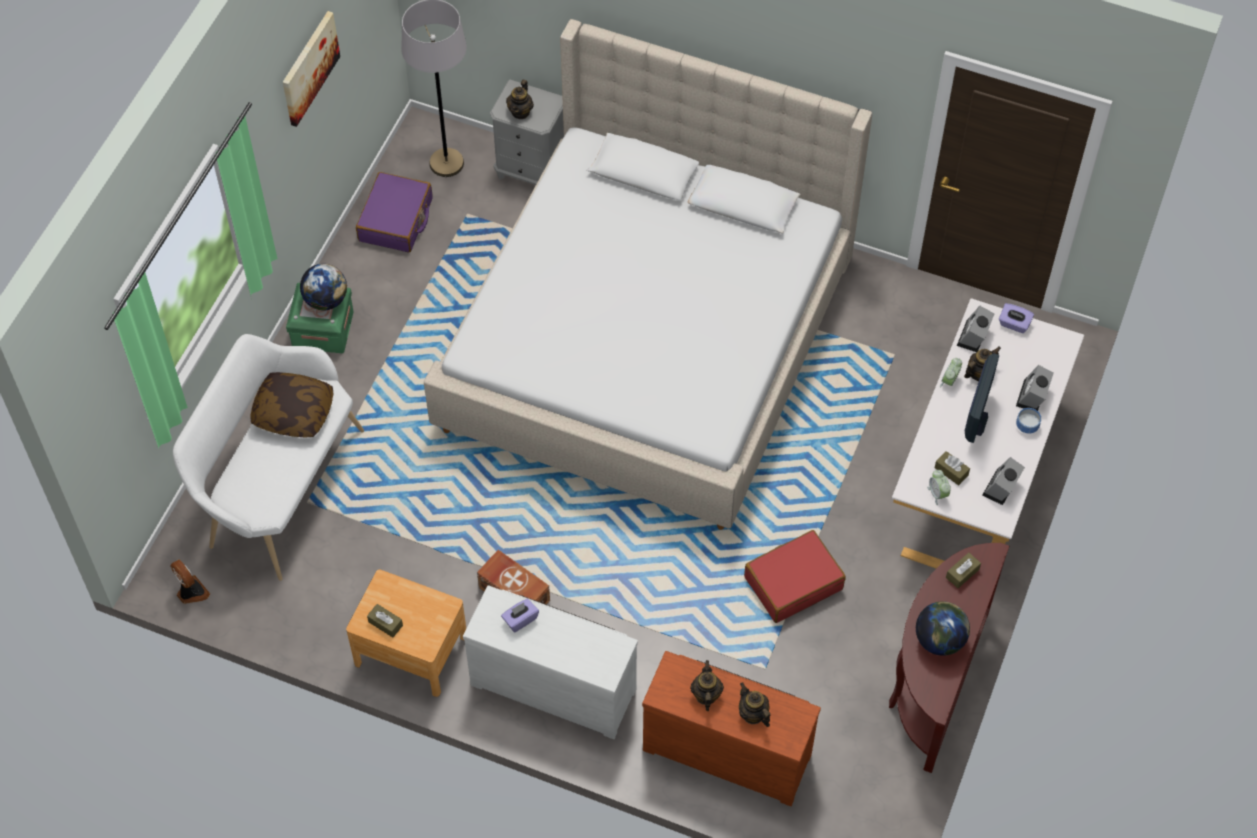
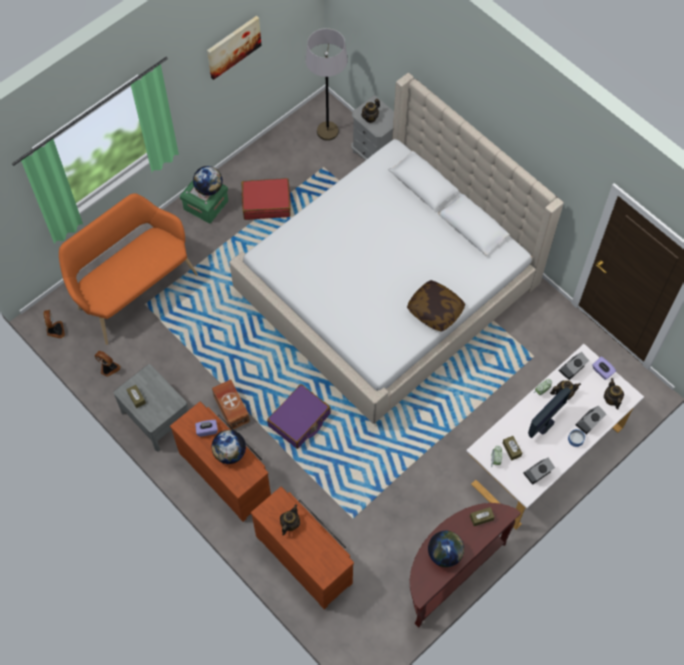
camera: 25 degrees right, 5 degrees up
white bench [173,334,364,581] -> orange bench [59,193,198,345]
pillow [250,372,334,437] -> pillow moved to [407,280,465,332]
brown nightstand [346,570,466,697] -> grey nightstand [113,364,189,451]
purple suitcase [356,172,433,253] -> purple suitcase moved to [267,384,331,449]
white dresser [463,586,638,739] -> brown dresser [170,402,271,522]
teapot [739,682,770,727] -> teapot moved to [604,378,624,410]
red suitcase [744,530,846,623] -> red suitcase moved to [241,178,291,220]
none -> fan [95,351,121,377]
none -> globe [212,430,246,464]

